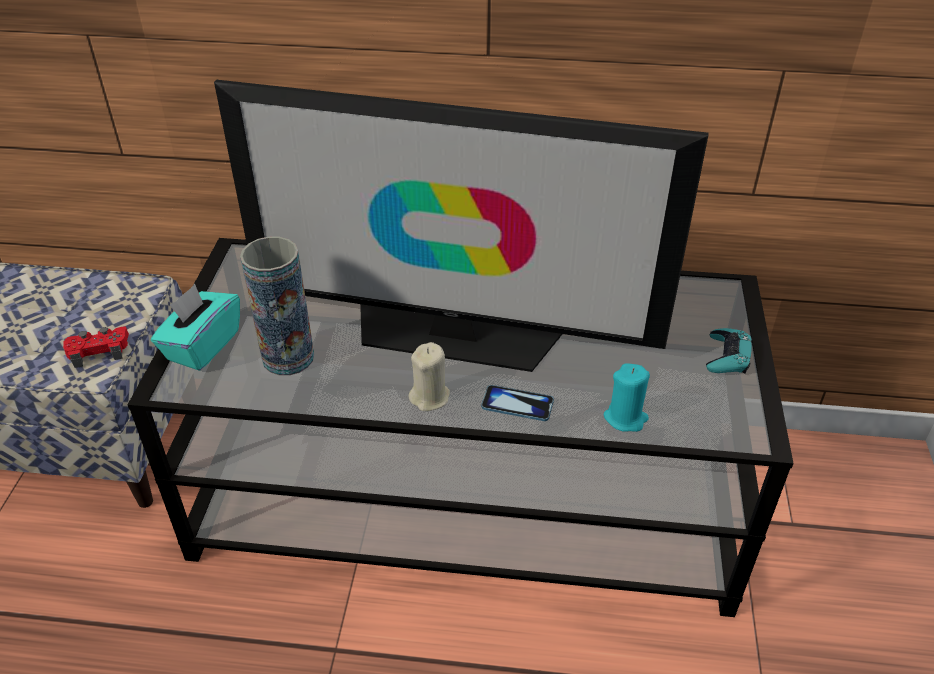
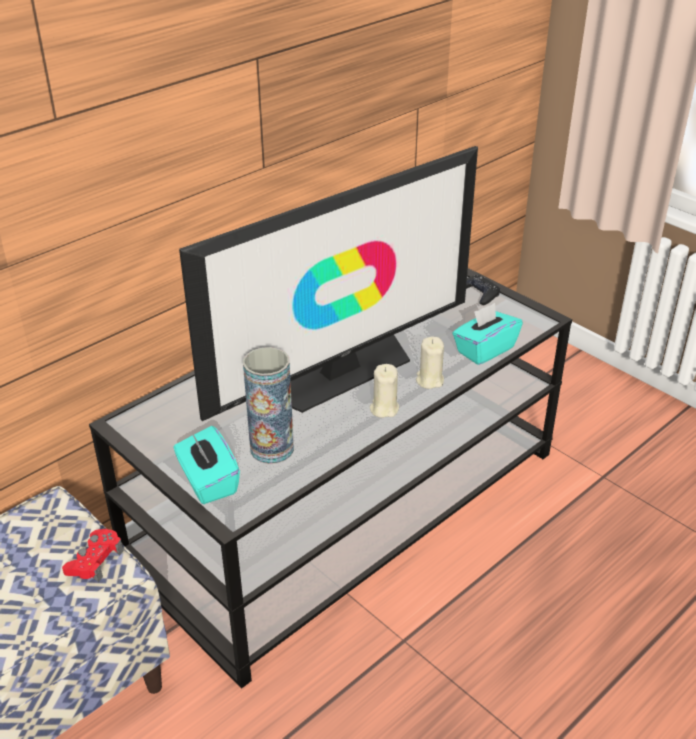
camera: 50 degrees left, 5 degrees down
phone [481,385,554,421] -> beige candle [416,336,444,389]
turquoise candle [604,363,650,432] -> turquoise tissue box [452,303,523,365]
turquoise game controller [706,328,752,374] -> black game controller [466,275,500,305]

